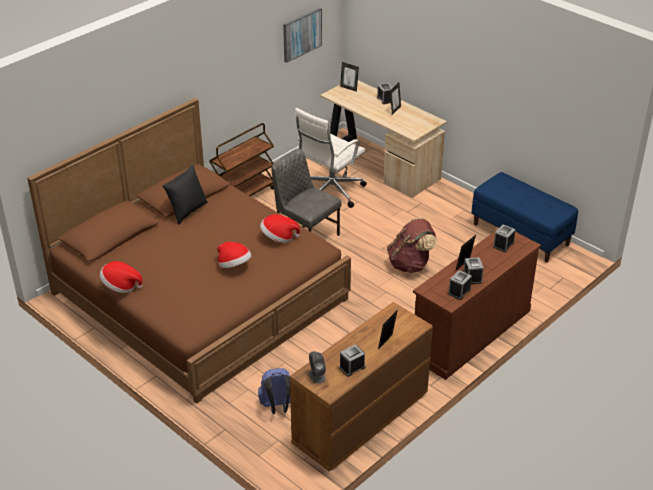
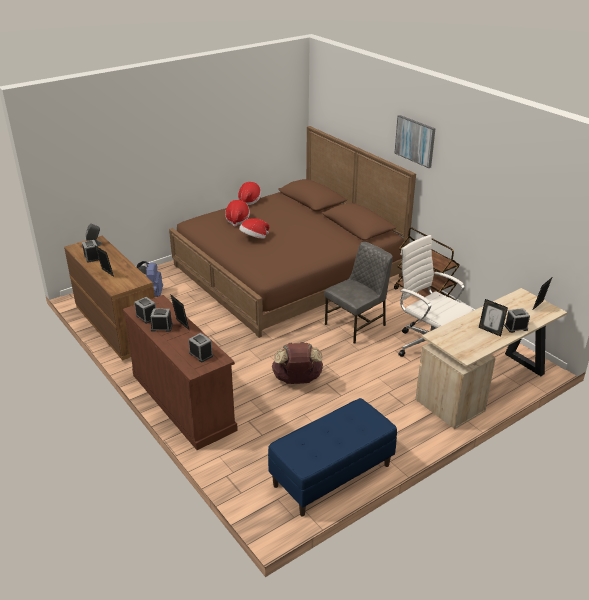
camera: 100 degrees right, 5 degrees down
black pillow [162,165,208,225] -> none
hat [260,214,300,243] -> hat moved to [225,200,250,227]
picture [283,8,322,63] -> picture moved to [395,115,435,168]

